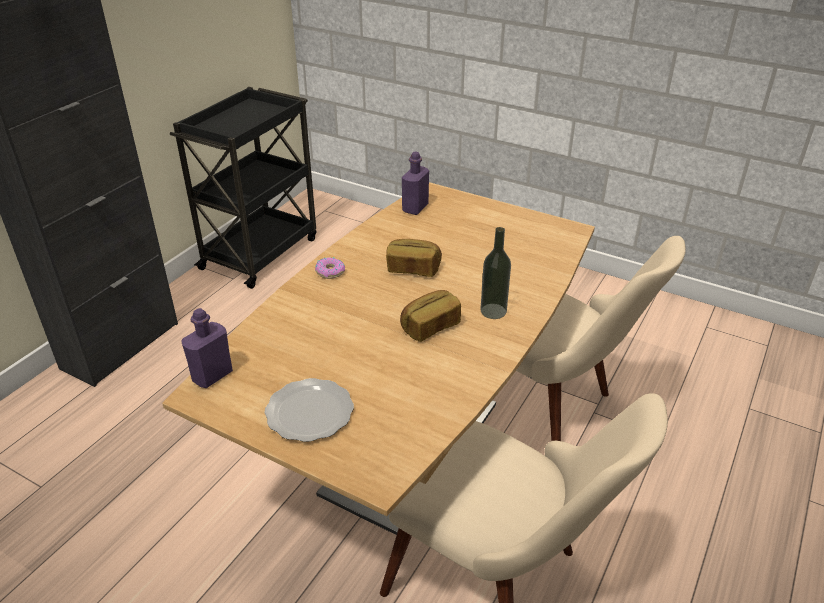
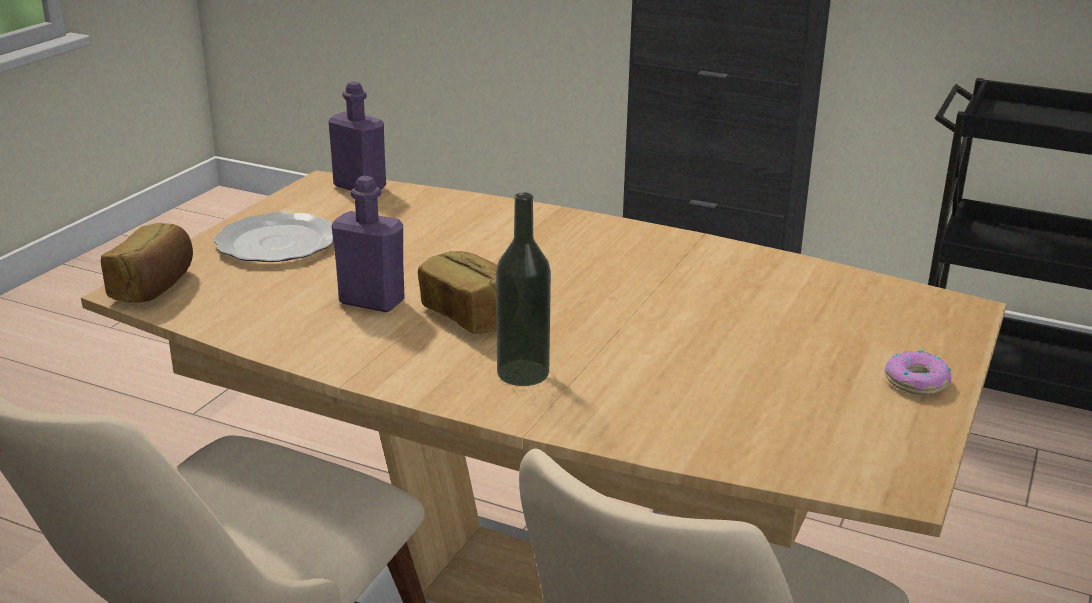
camera: 85 degrees right, 10 degrees down
donut [315,257,345,279] -> donut moved to [884,350,951,395]
bread [386,239,442,277] -> bread moved to [101,223,193,303]
purple bottle [402,151,429,215] -> purple bottle moved to [332,176,405,312]

